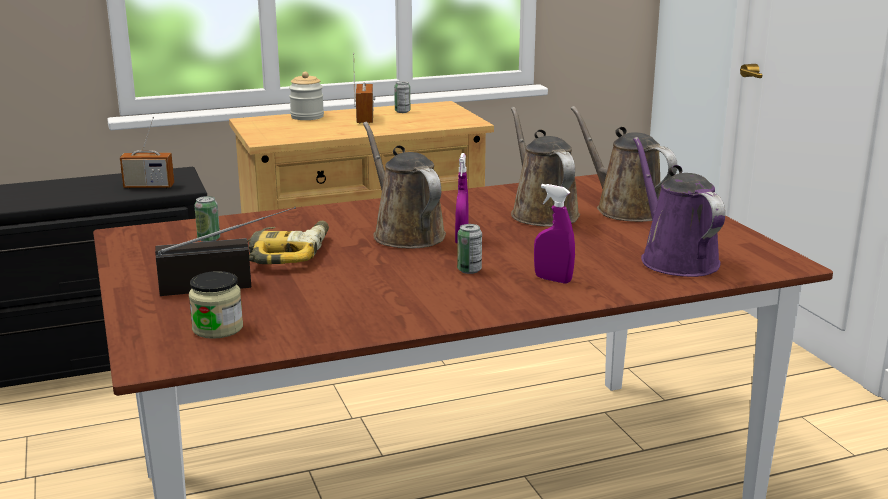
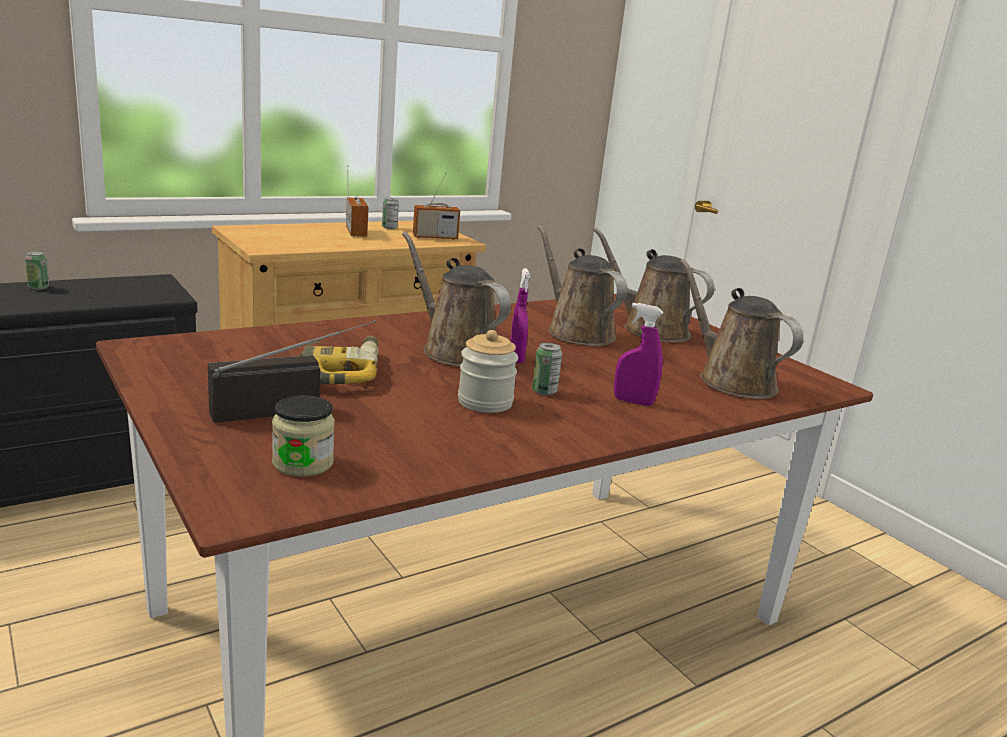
camera: 15 degrees left, 0 degrees up
radio [120,117,174,189] -> radio moved to [413,172,460,240]
can [194,196,220,242] -> can moved to [25,251,49,290]
jar [289,72,324,120] -> jar moved to [458,330,518,413]
purple watering can [633,137,725,277] -> brown watering can [680,259,804,399]

